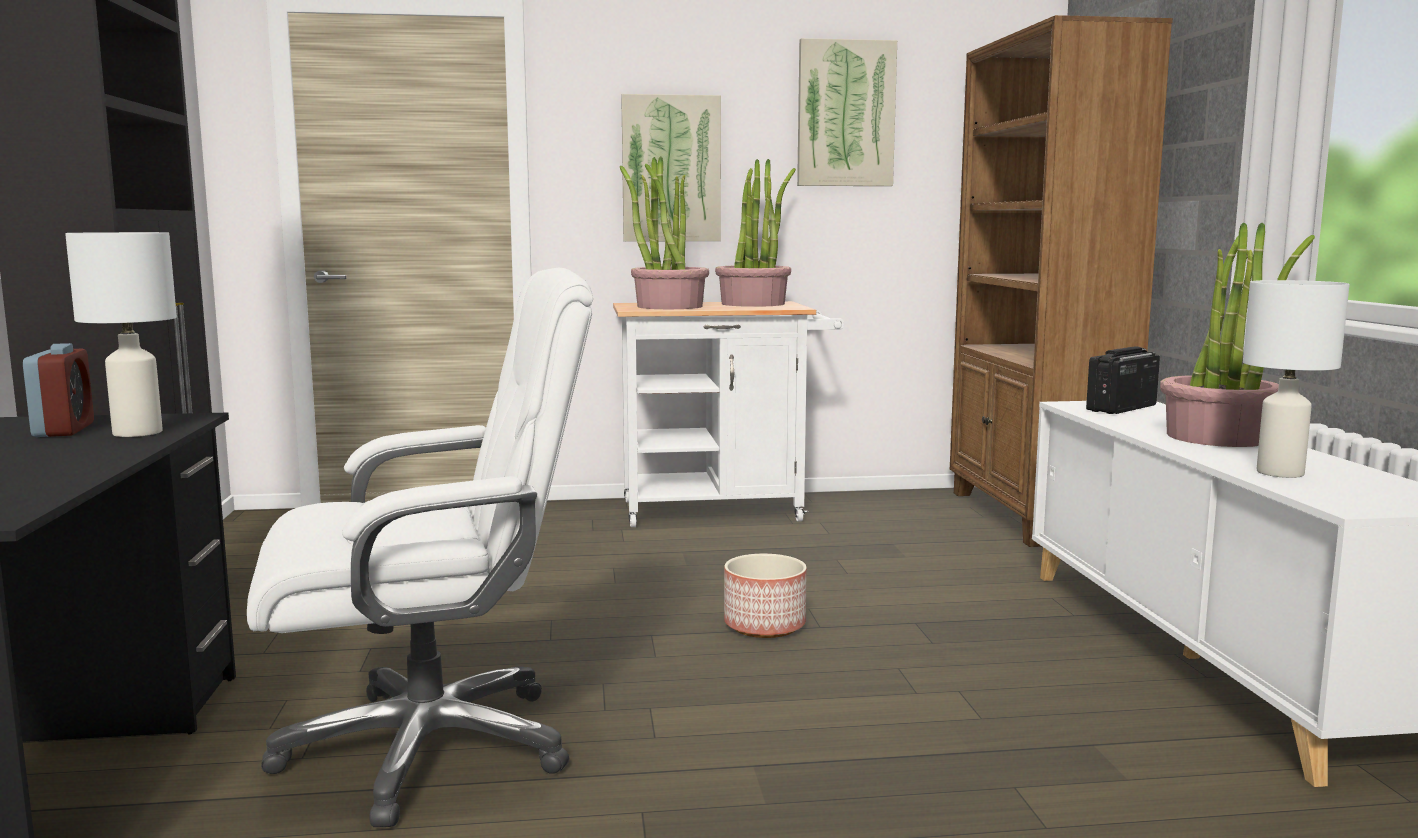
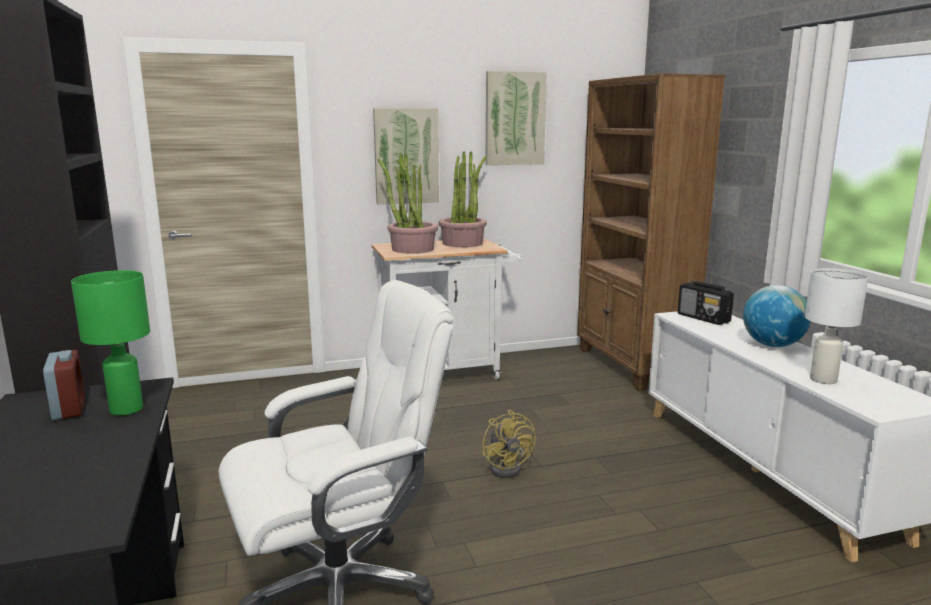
camera: 10 degrees left, 5 degrees up
white table lamp [65,232,177,437] -> green table lamp [71,270,150,416]
planter [724,554,807,638] -> yellow fan [482,410,536,478]
radio [1086,346,1160,414] -> radio turned 75 degrees counterclockwise [678,281,734,325]
potted plant [1160,223,1315,447] -> globe [743,285,811,347]

